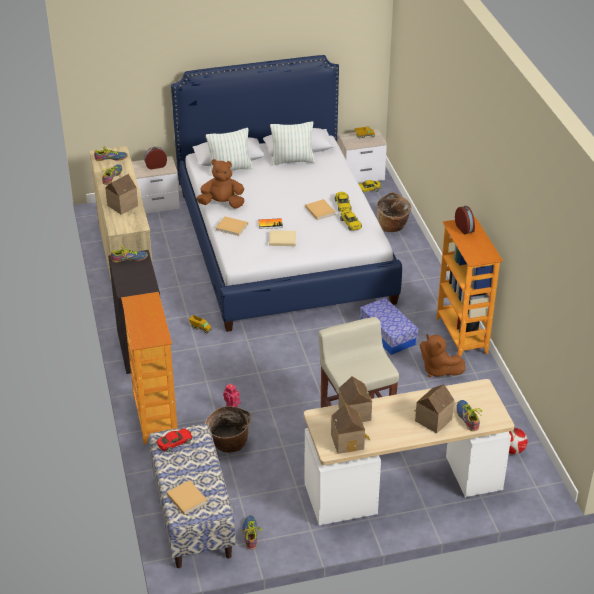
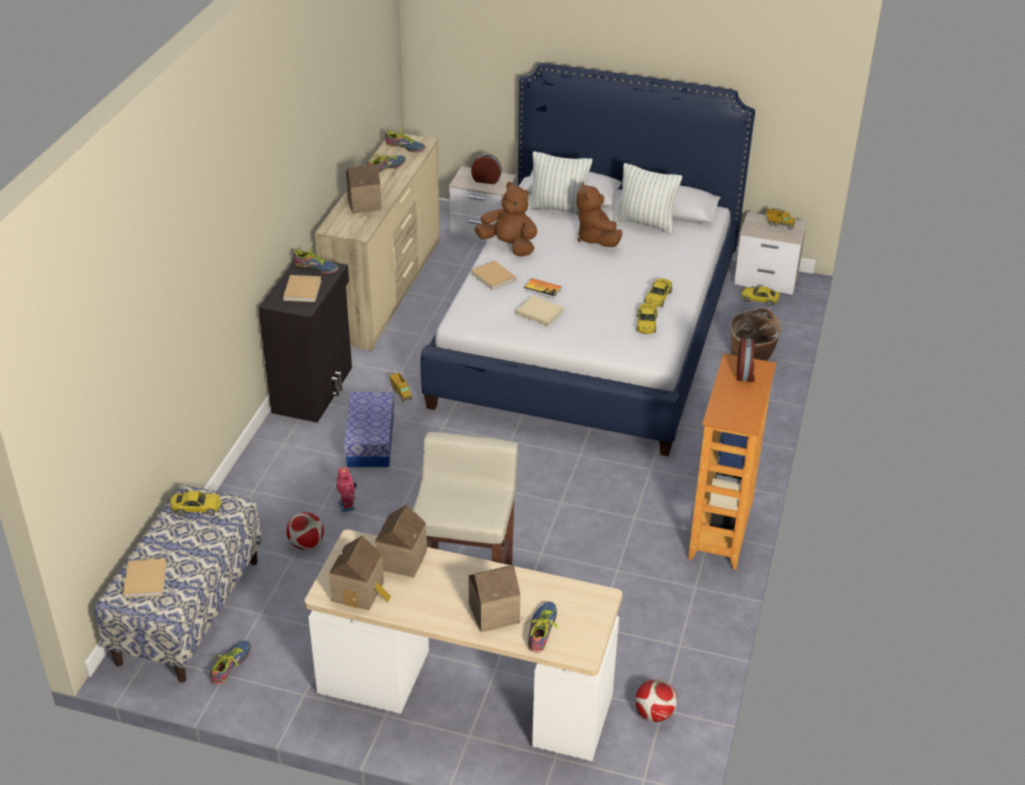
camera: 30 degrees right, 0 degrees up
bookcase [121,292,177,444] -> none
red toy car [157,428,192,452] -> yellow toy car [170,491,222,516]
basket [205,406,251,453] -> football [286,512,324,550]
beige book [305,199,336,220] -> beige book moved to [283,275,322,302]
storage box [360,297,418,355] -> storage box moved to [344,392,394,467]
brown plush toy [420,334,466,378] -> brown plush toy moved to [576,182,622,247]

